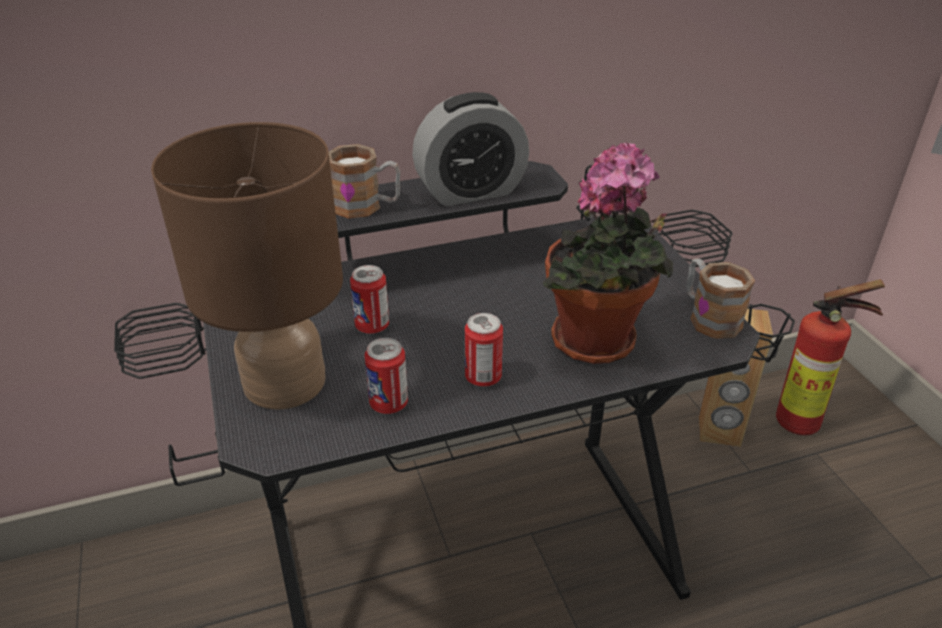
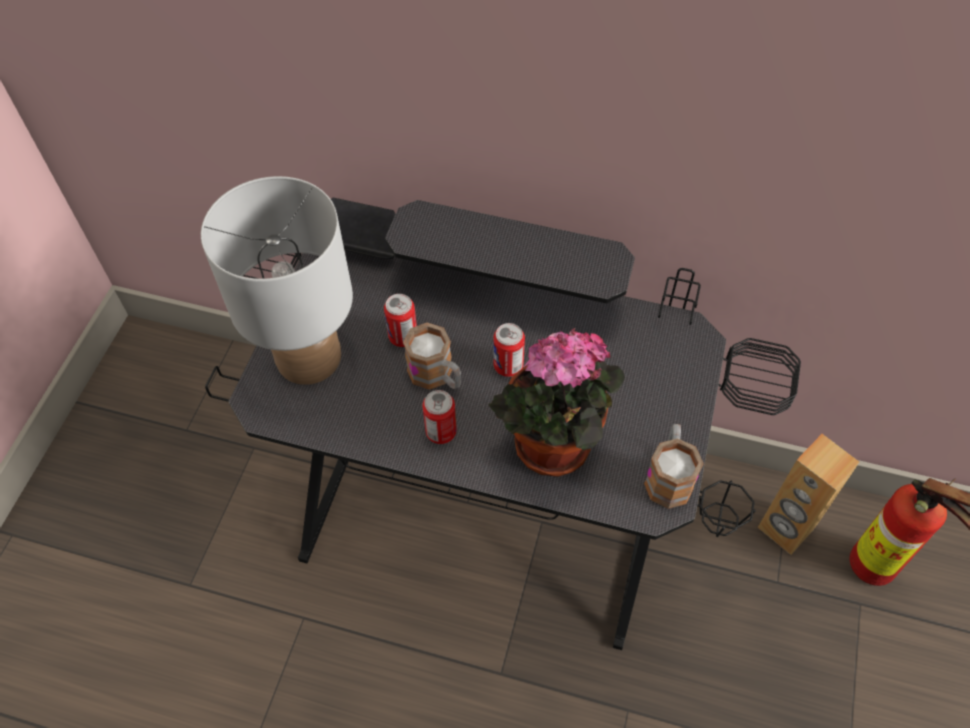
camera: 35 degrees right, 20 degrees up
brown table lamp [151,122,343,410] -> grey table lamp [201,176,353,385]
mug [329,144,400,219] -> mug moved to [403,323,461,390]
can [364,338,408,414] -> can moved to [493,323,525,377]
alarm clock [412,92,529,206] -> none

